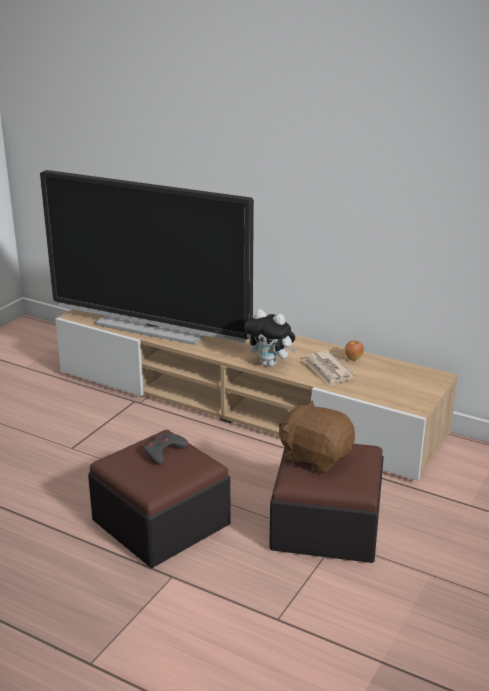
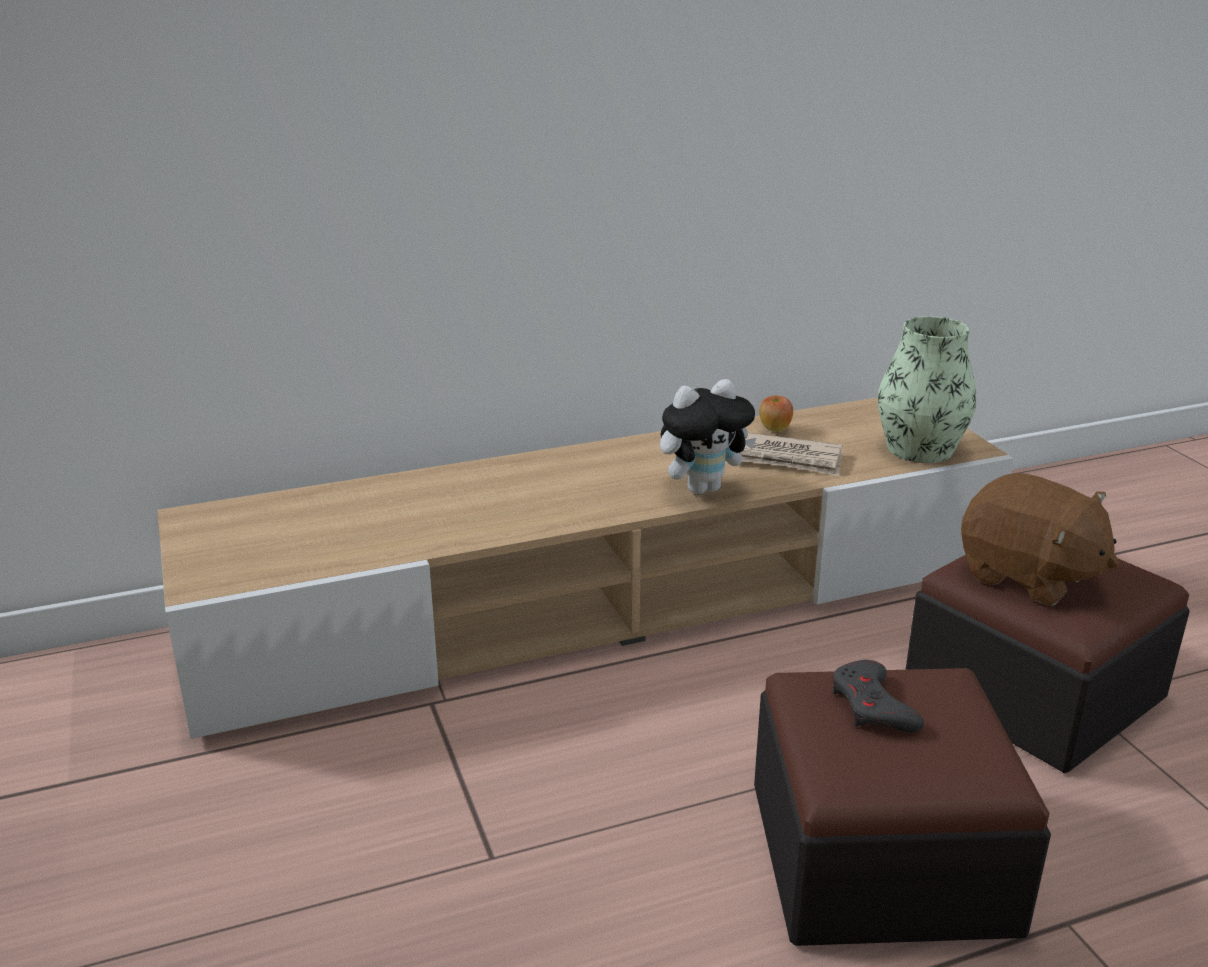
camera: 50 degrees left, 0 degrees up
television [40,170,254,345] -> none
brown plush toy [278,400,355,474] -> brown plush toy turned 120 degrees counterclockwise [961,473,1119,606]
none -> vase [877,316,977,463]

